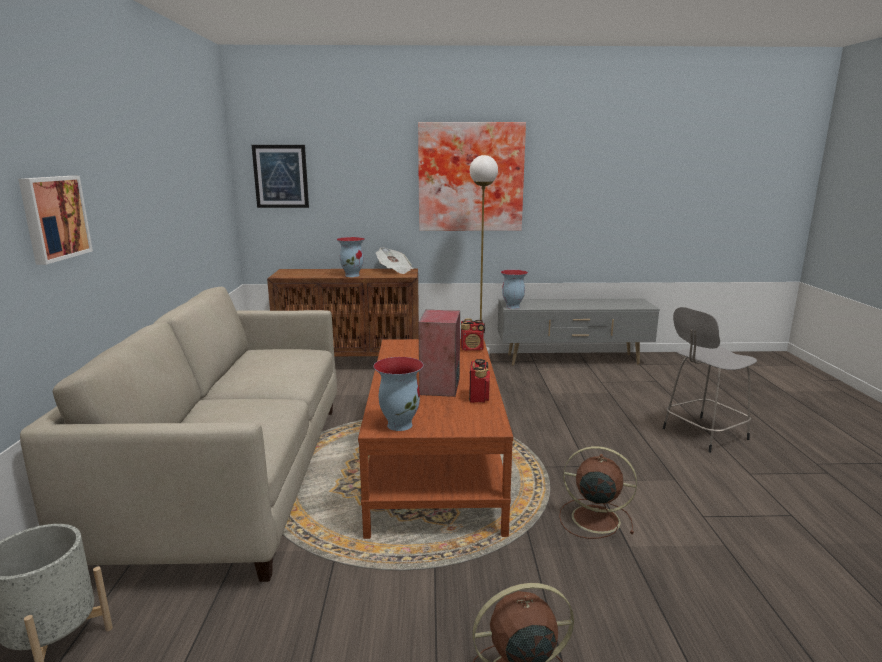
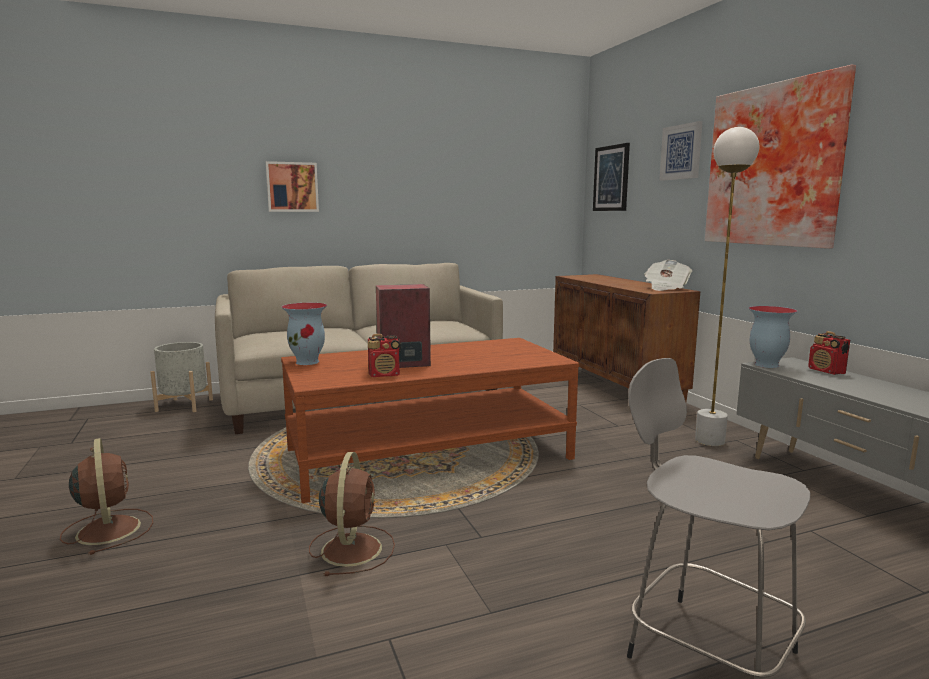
camera: 70 degrees right, 5 degrees down
vase [337,237,365,277] -> none
radio [461,318,485,351] -> radio moved to [808,331,850,375]
none -> picture [660,121,703,181]

